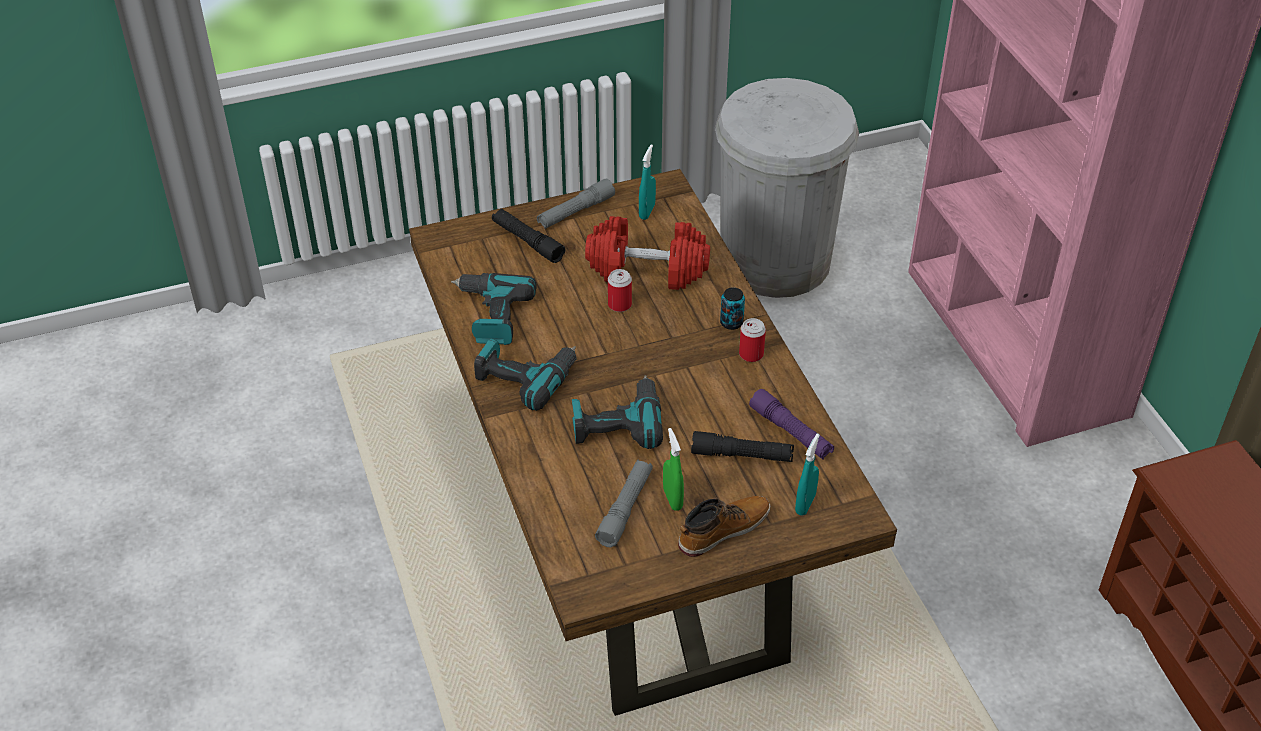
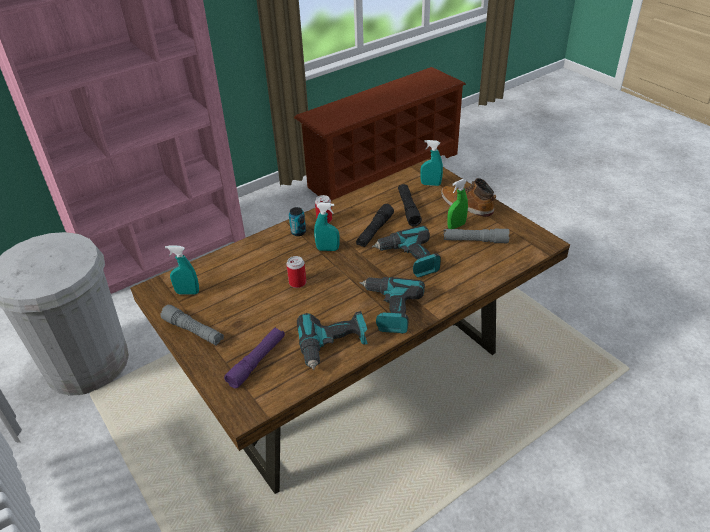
camera: 105 degrees left, 5 degrees down
black flashlight [492,209,565,263] -> black flashlight moved to [356,204,394,247]
red dumbbell [585,216,710,290] -> none
purple flashlight [749,389,834,459] -> purple flashlight moved to [224,327,285,389]
none -> turquoise spray bottle [314,203,340,251]

